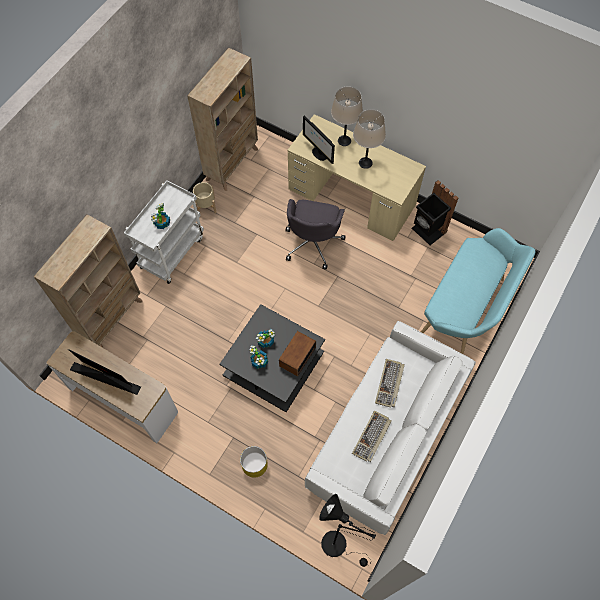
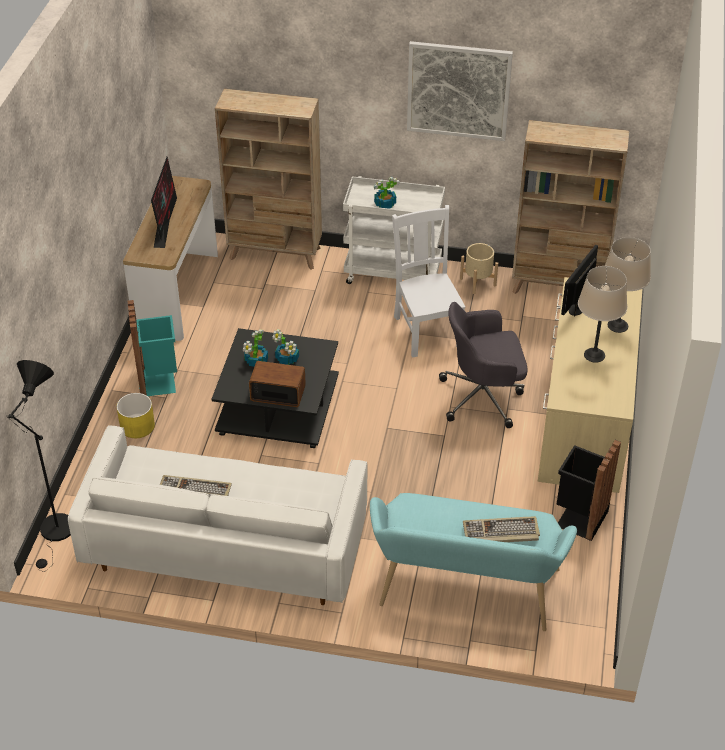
camera: 70 degrees right, 20 degrees down
keyboard [375,359,405,408] -> keyboard moved to [463,516,540,542]
none -> turquoise trash can [128,300,177,396]
none -> white chair [392,205,465,358]
none -> picture [407,41,513,141]

